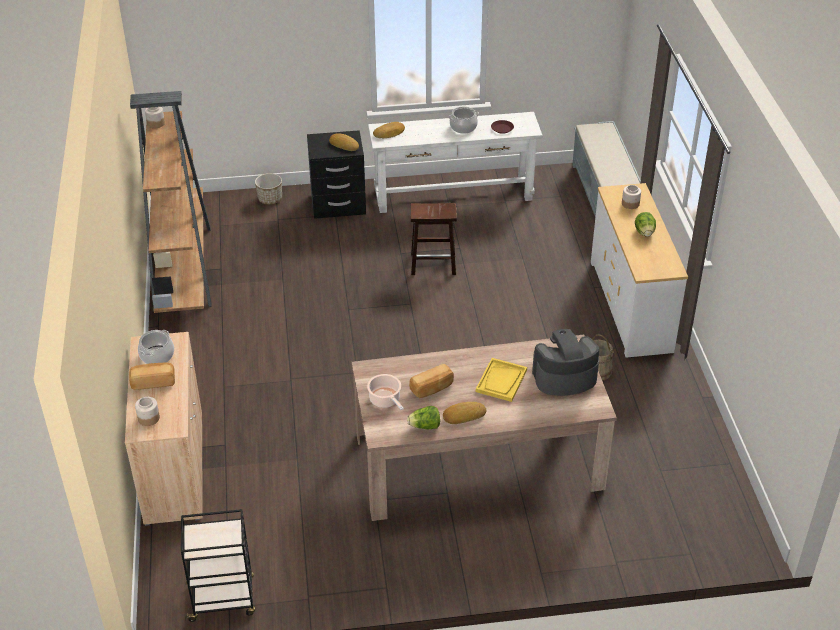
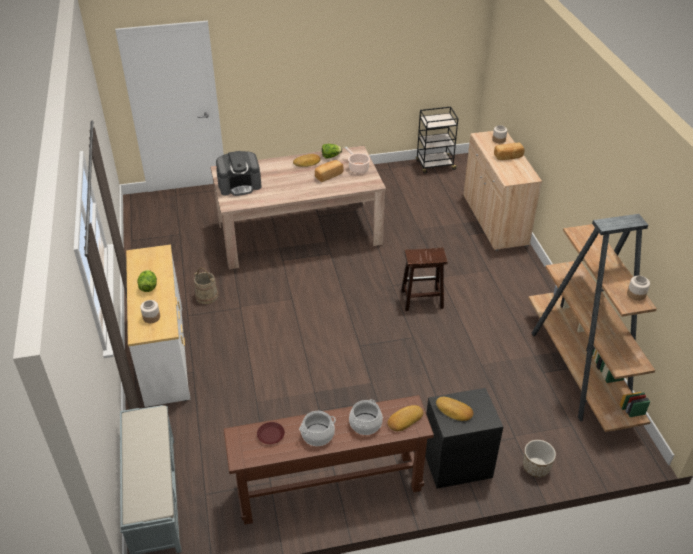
camera: 175 degrees right, 0 degrees up
cooking pot [138,330,174,364] -> cooking pot moved to [349,399,383,435]
white console table [368,112,543,213] -> brown console table [224,395,434,525]
brown stool [411,203,457,275] -> brown stool moved to [401,247,448,311]
yellow tray [476,358,527,402] -> none

